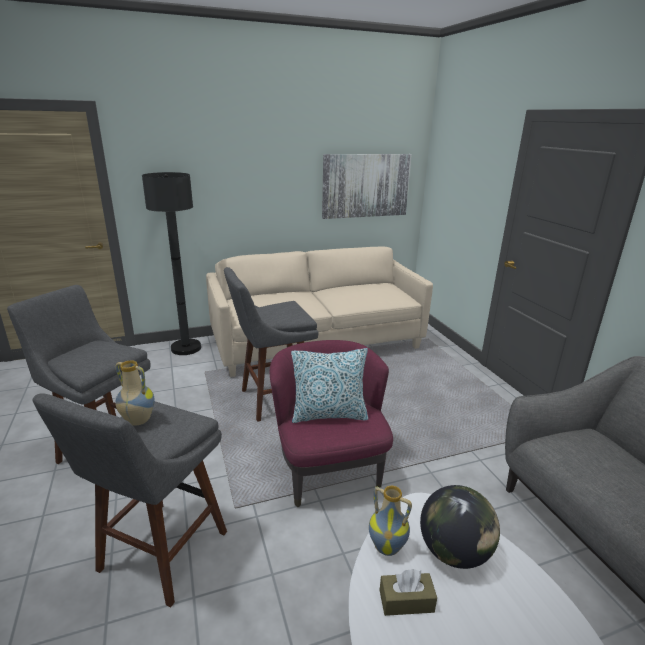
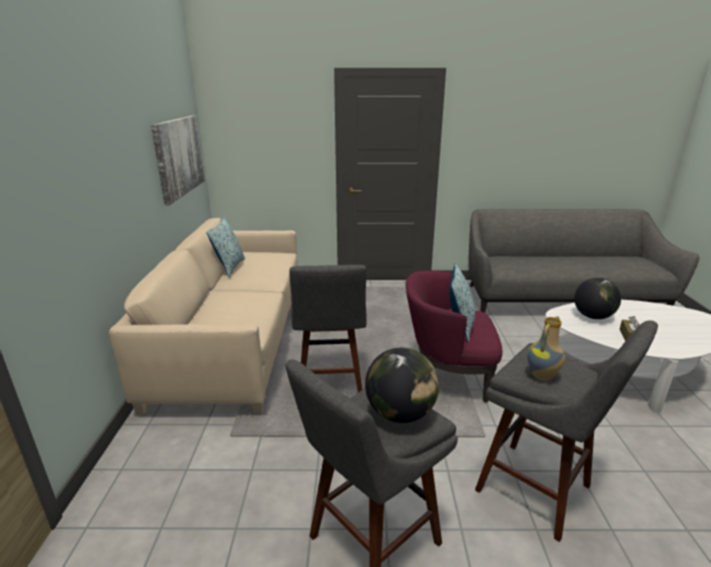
camera: 70 degrees left, 0 degrees up
black floor lamp [142,172,201,355] -> none
vase [369,486,412,556] -> none
none -> pillow [207,216,245,278]
none -> globe [365,348,439,423]

